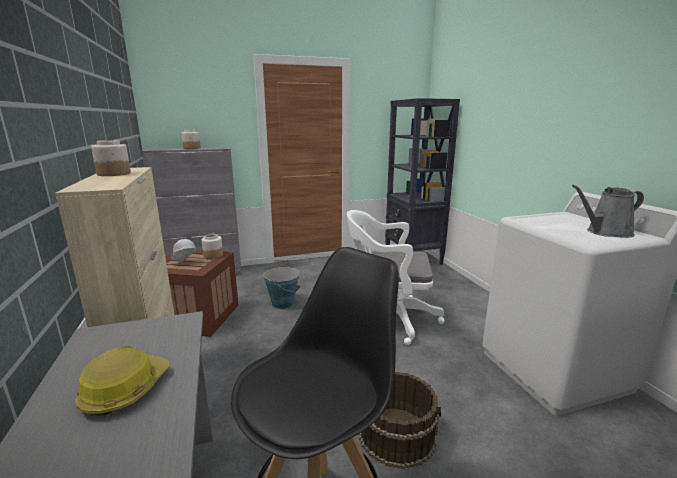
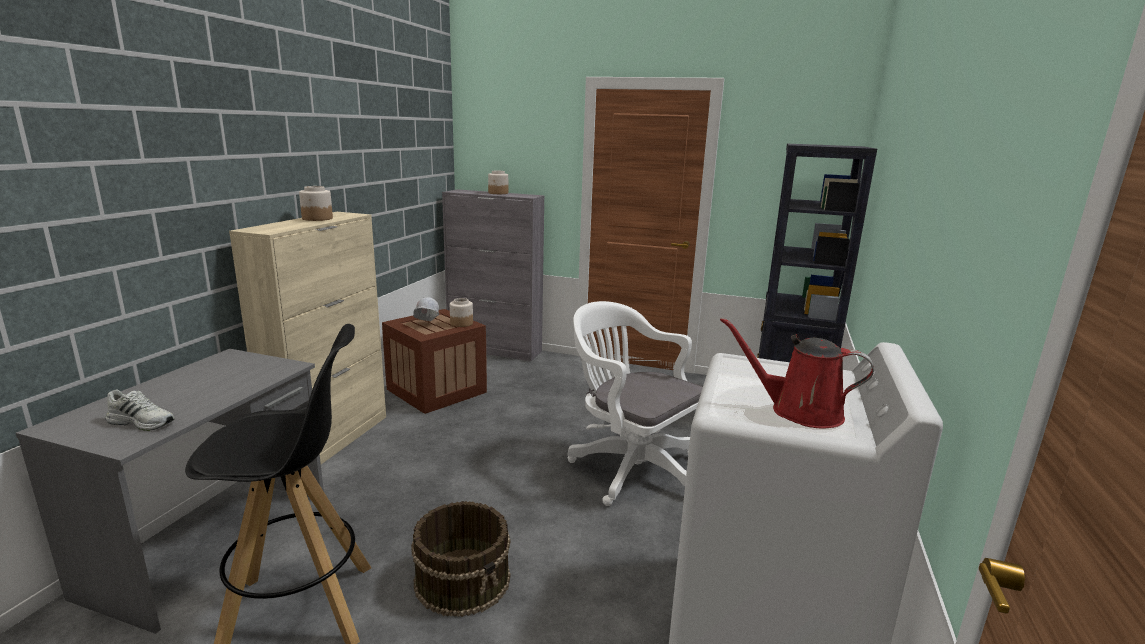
camera: 35 degrees right, 0 degrees up
hard hat [75,346,170,416] -> none
bucket [263,266,300,309] -> none
grey watering can [572,185,644,238] -> red watering can [720,317,874,428]
none -> white shoe [105,389,175,431]

